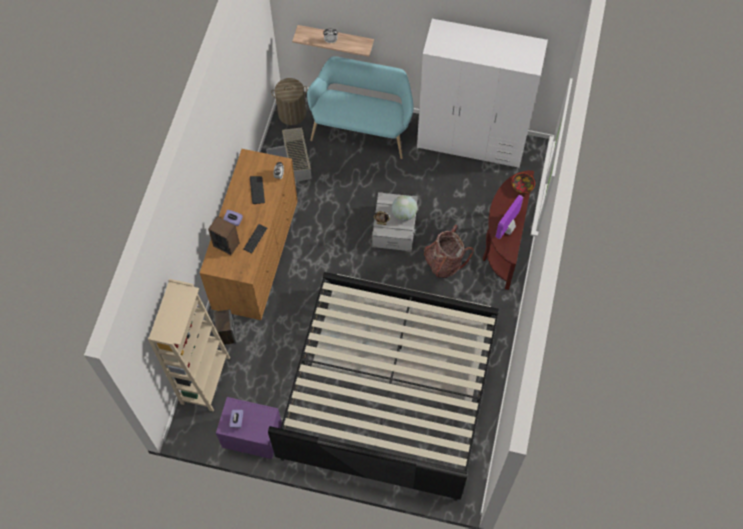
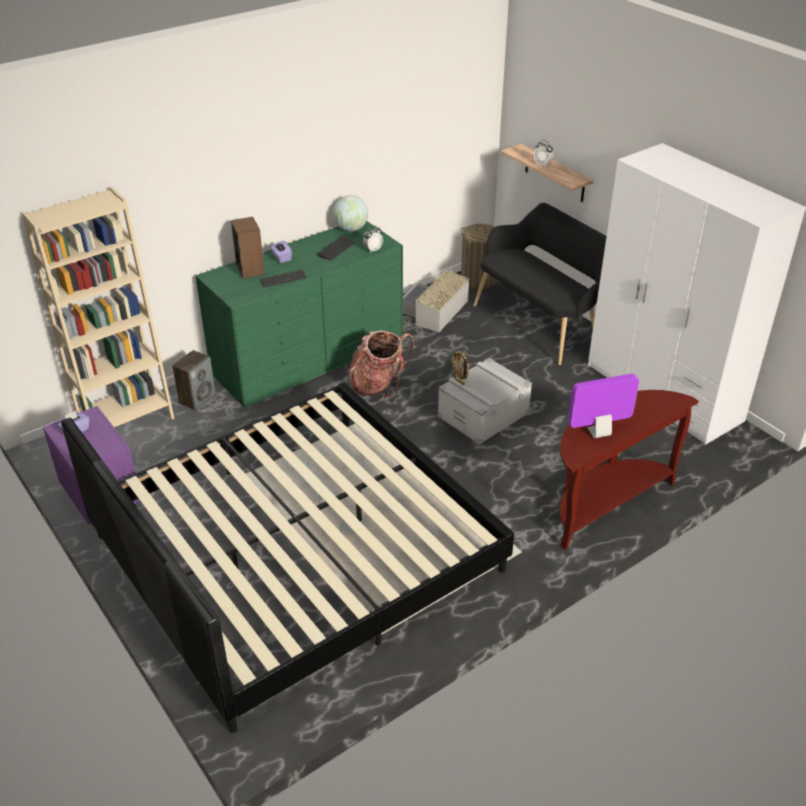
camera: 40 degrees right, 25 degrees down
brown dresser [200,149,298,320] -> green dresser [196,221,403,408]
turquoise bench [307,56,414,159] -> black bench [473,203,606,365]
globe [392,195,417,221] -> globe moved to [333,195,368,231]
backpack [424,224,473,278] -> backpack moved to [349,331,414,398]
bowl [512,173,535,194] -> none

